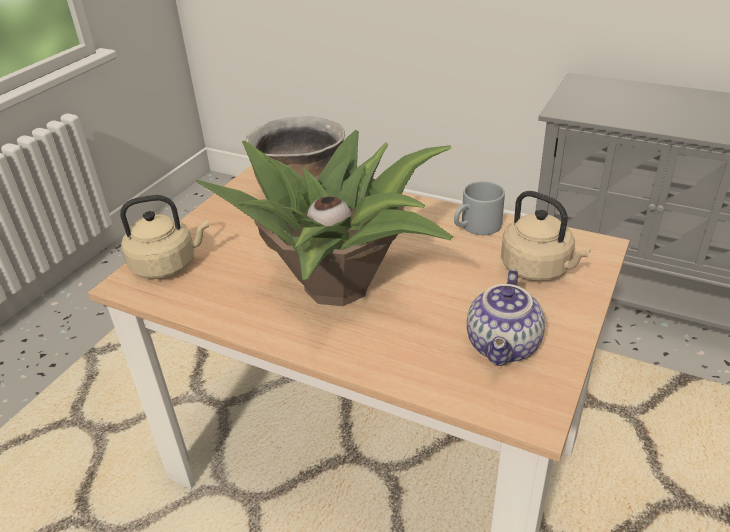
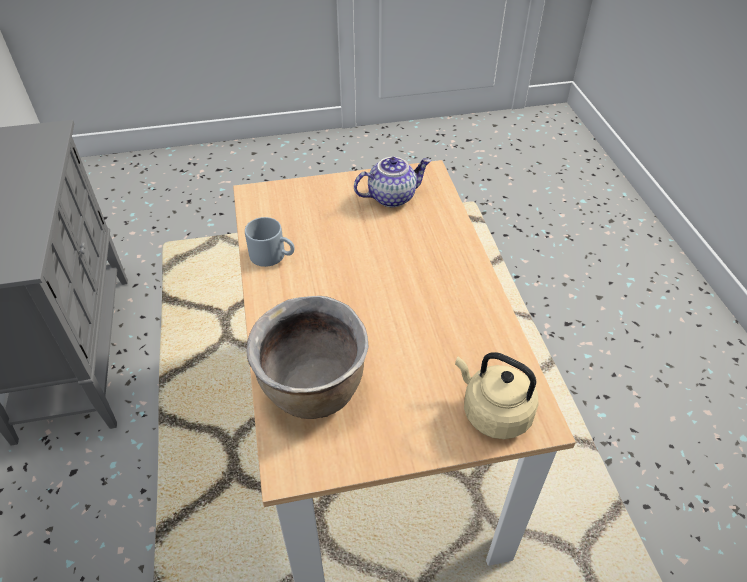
camera: 130 degrees left, 10 degrees up
potted plant [196,130,453,306] -> none
beige kettle [501,191,591,281] -> none

